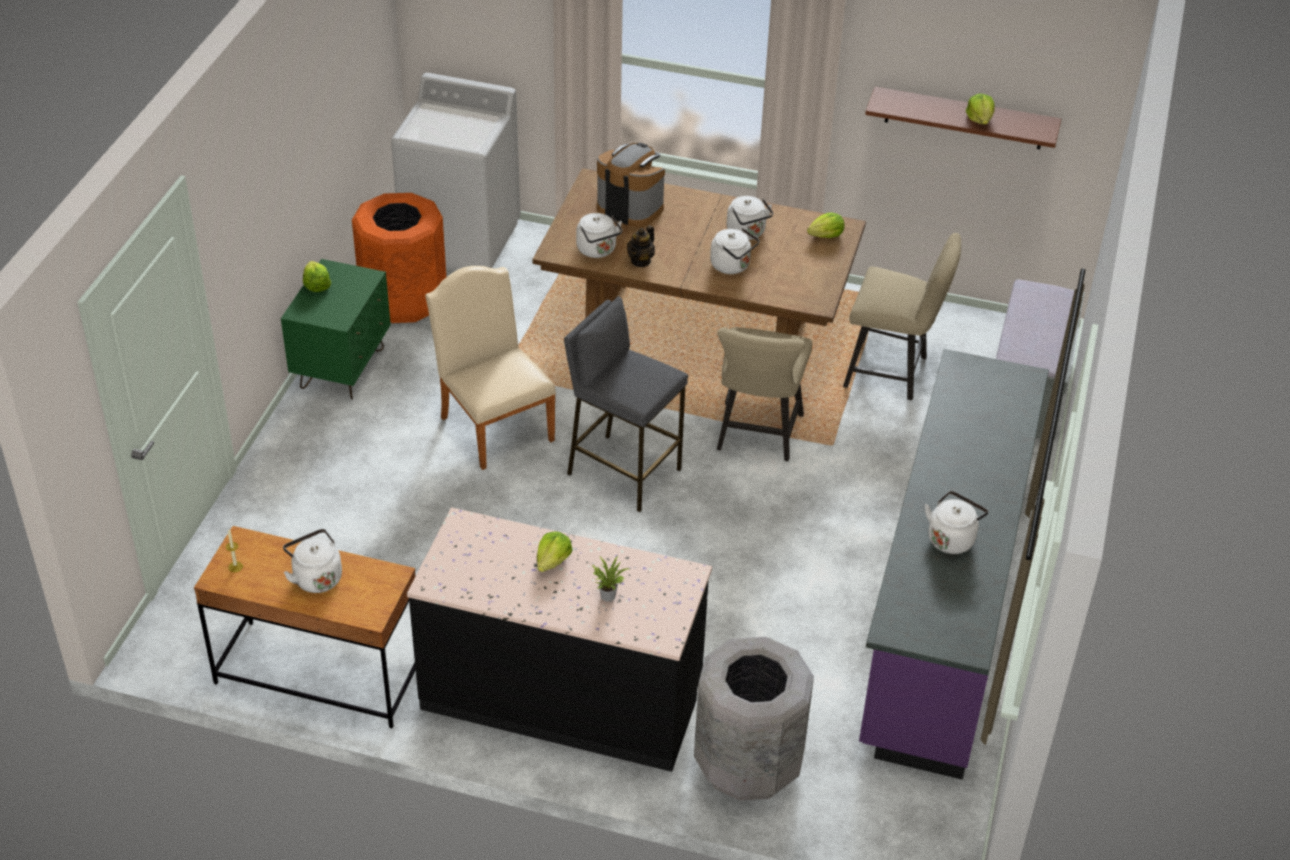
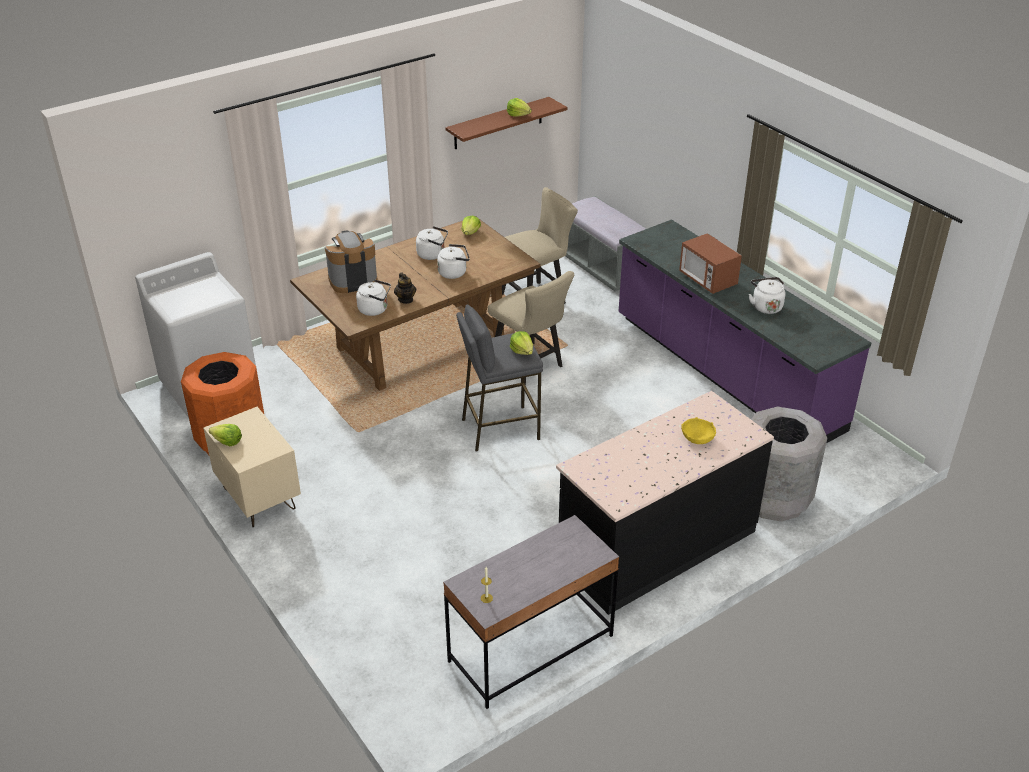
camera: 50 degrees left, 5 degrees down
brown desk [194,526,416,728] -> grey desk [443,515,619,709]
green nightstand [281,259,391,400] -> beige nightstand [203,407,301,527]
white kettle [283,529,342,593] -> none
beige chair [425,266,556,470] -> none
lettuce [537,532,573,572] -> lettuce moved to [510,331,533,355]
potted plant [592,556,631,602] -> yellow bowl [681,417,716,444]
none -> microwave [679,233,742,294]

